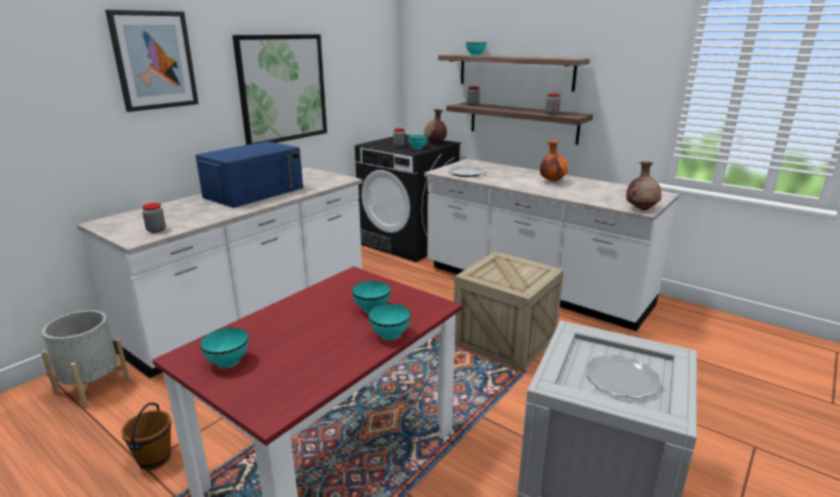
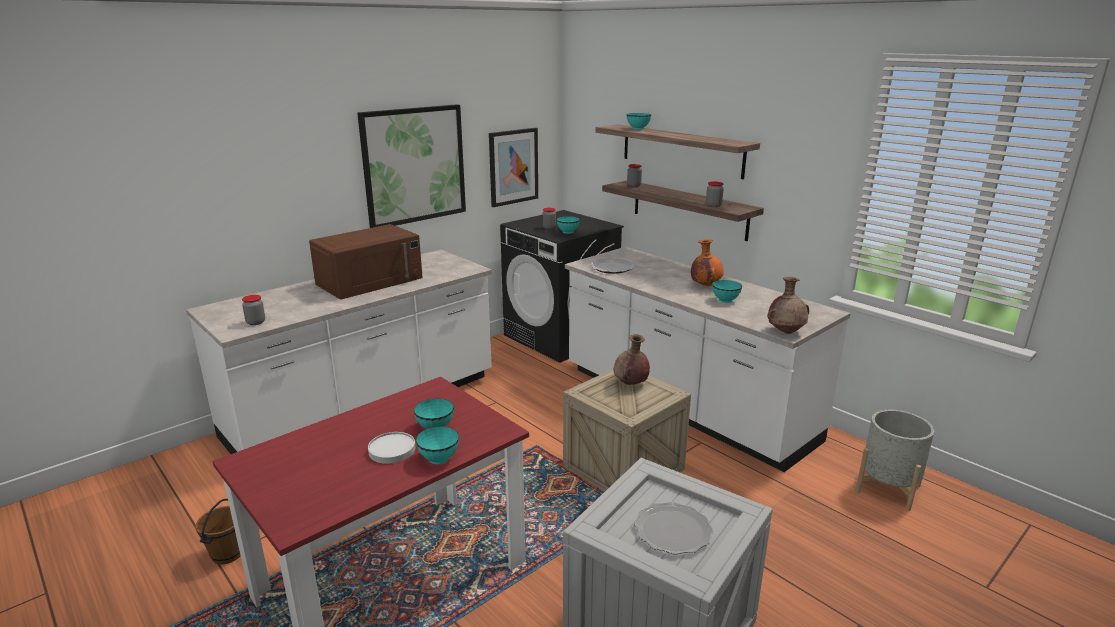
camera: 10 degrees right, 0 degrees up
grey planter [41,310,130,408] -> grey planter moved to [855,410,934,511]
picture [105,10,199,112] -> picture moved to [489,128,538,207]
blue microwave [196,141,303,208] -> brown microwave [309,224,423,300]
turquoise bowl [200,327,249,368] -> turquoise bowl moved to [712,280,742,303]
brown vase [424,109,447,143] -> brown vase moved to [613,334,650,385]
none -> white plate [368,432,415,464]

